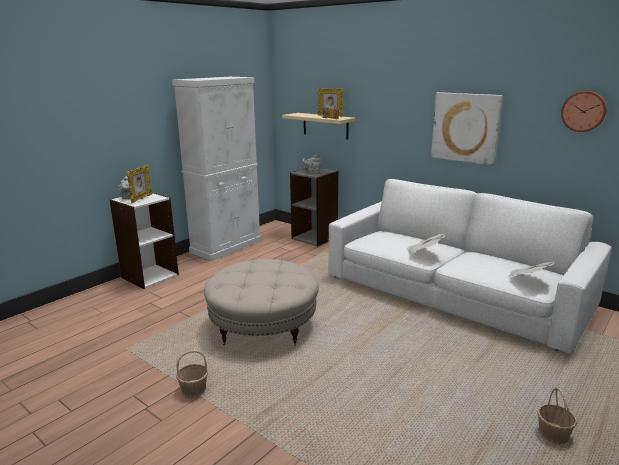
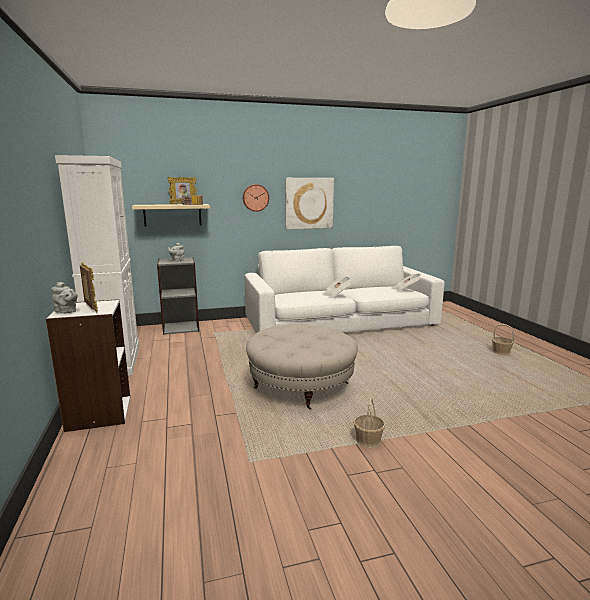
camera: 55 degrees left, 5 degrees down
wall clock [561,91,607,132] -> wall clock moved to [243,184,269,212]

